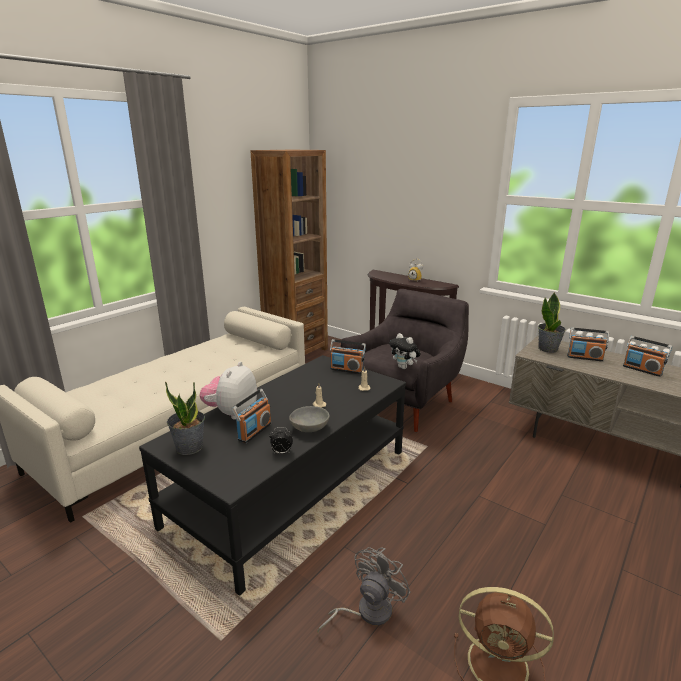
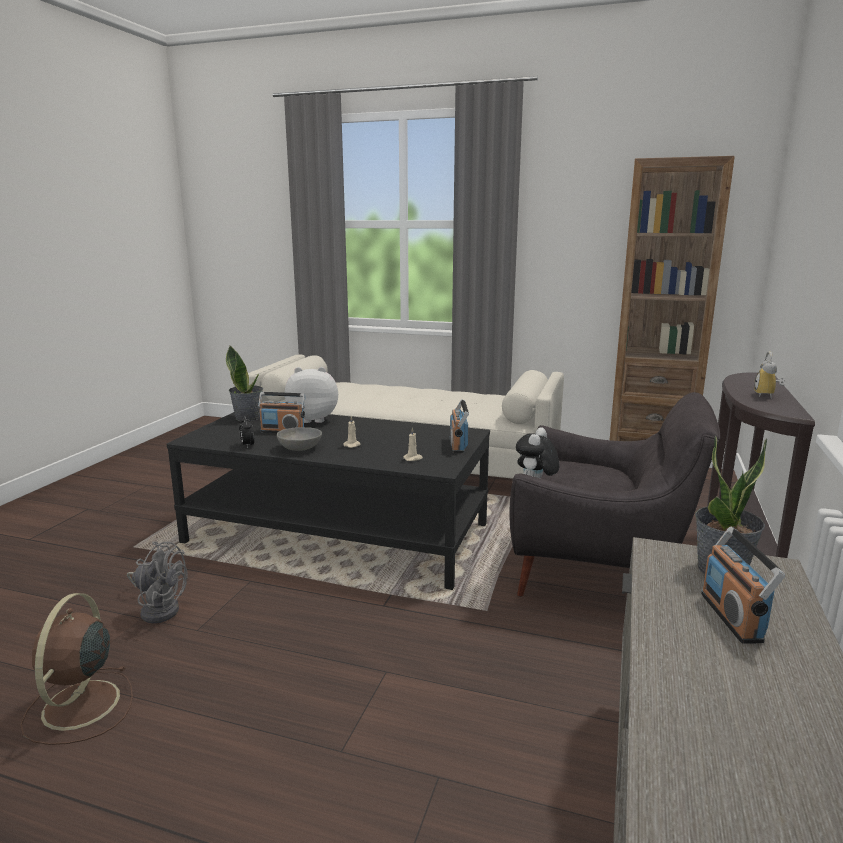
camera: 70 degrees right, 5 degrees down
radio [623,336,672,377] -> none

